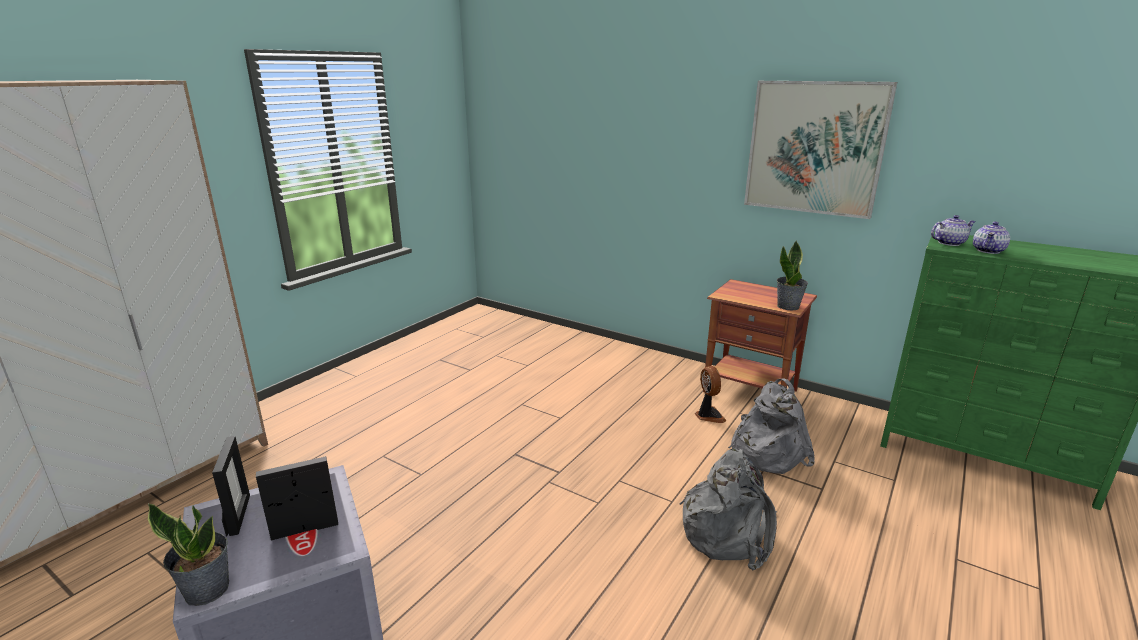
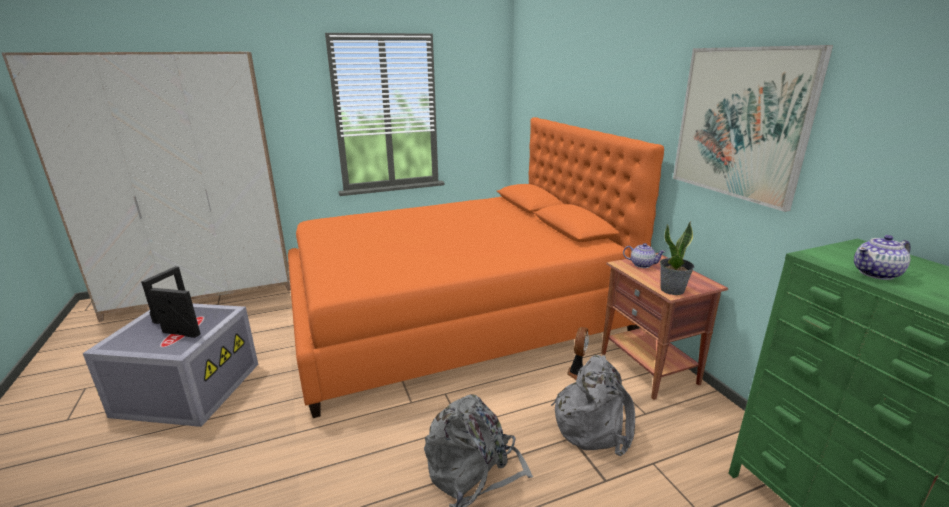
camera: 35 degrees right, 0 degrees up
potted plant [148,503,229,606] -> none
teapot [931,215,976,246] -> teapot moved to [623,243,666,268]
none -> orange bed [288,117,664,418]

